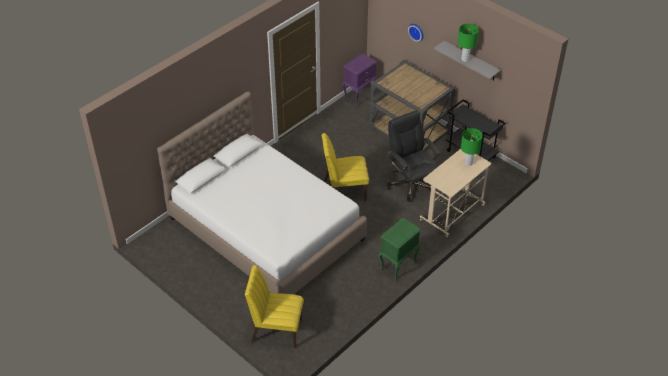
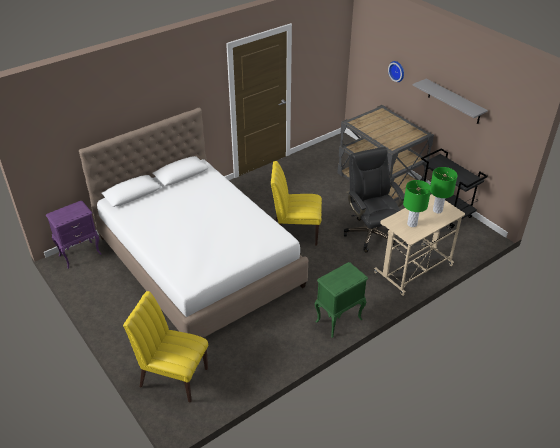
camera: 10 degrees right, 5 degrees down
purple nightstand [342,53,377,107] -> purple nightstand moved to [46,201,101,269]
green table lamp [458,23,479,62] -> green table lamp moved to [403,180,431,227]

